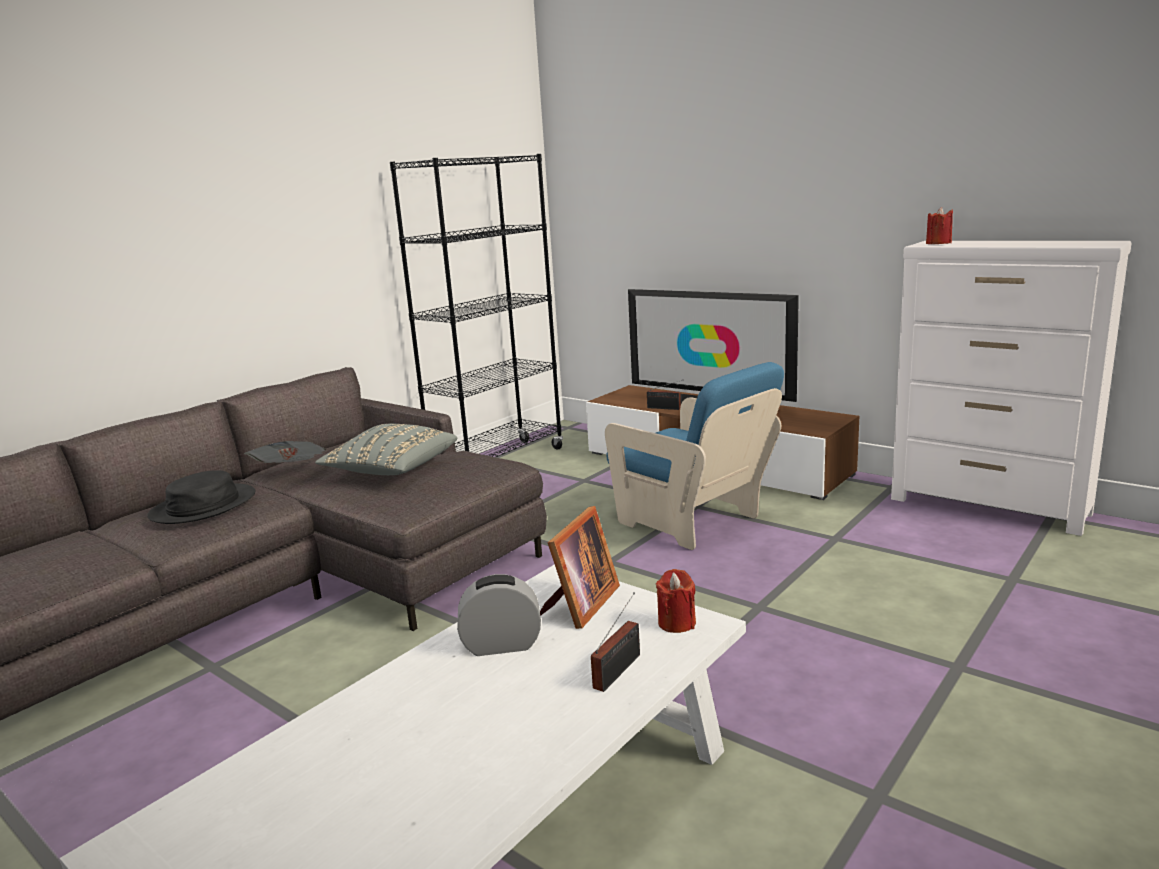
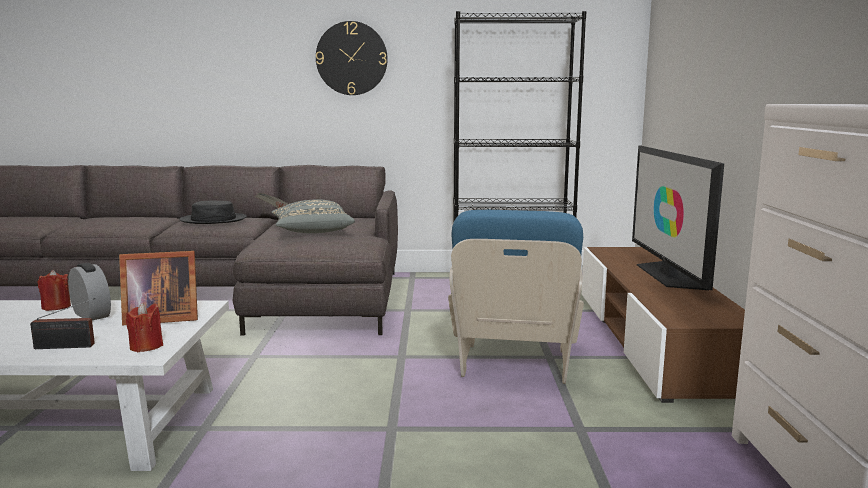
camera: 50 degrees right, 5 degrees down
radio [647,380,682,410] -> none
red candle [926,207,953,244] -> red candle moved to [38,270,71,311]
none -> wall clock [316,21,388,95]

